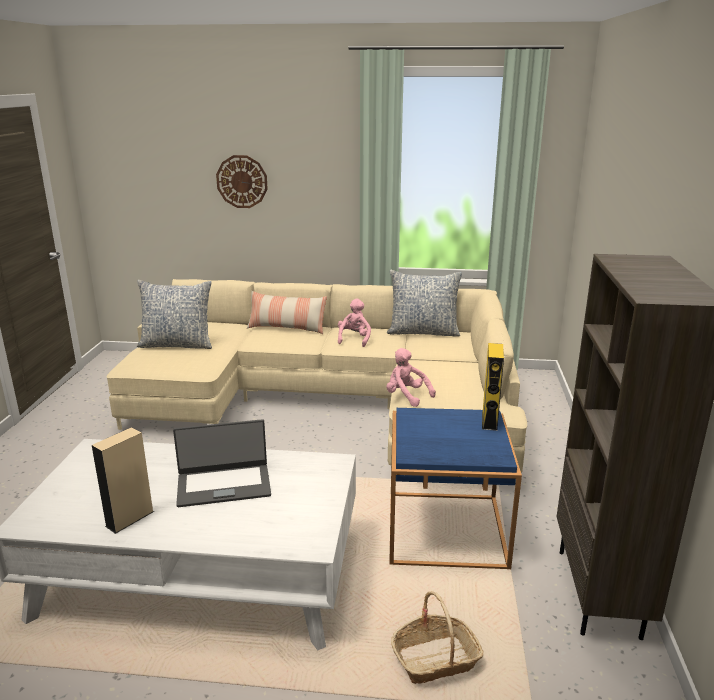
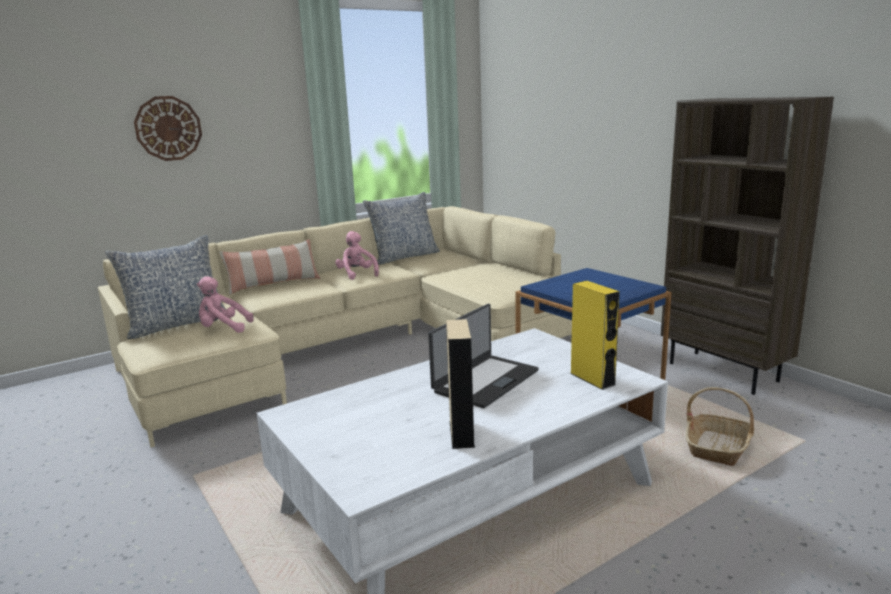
camera: 40 degrees left, 5 degrees down
pink plush toy [386,348,436,407] -> pink plush toy moved to [197,277,254,333]
yellow speaker [482,343,504,431] -> yellow speaker moved to [570,281,620,390]

